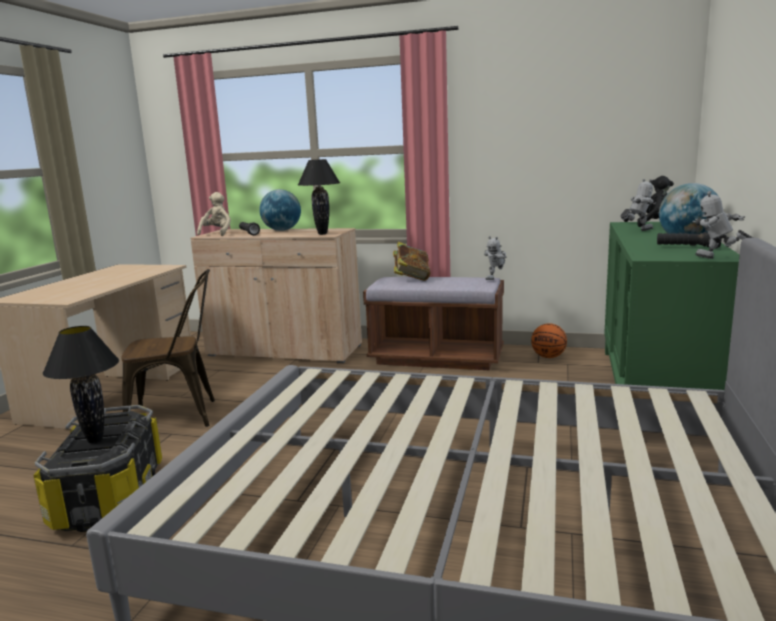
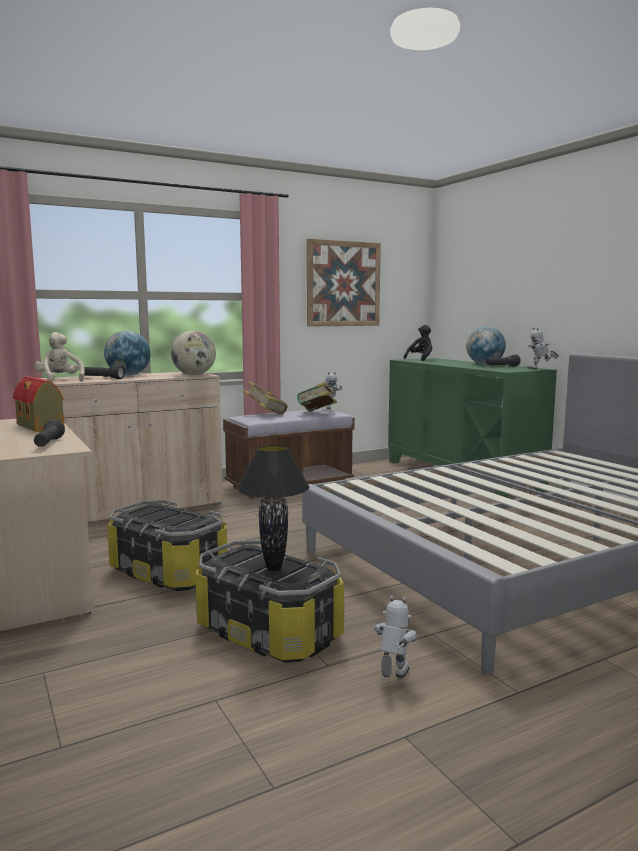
camera: 45 degrees left, 5 degrees down
brown chair [121,269,215,427] -> storage box [107,500,228,591]
black table lamp [298,159,340,235] -> globe [171,331,216,375]
basketball [531,323,567,358] -> none
toy robot [620,179,653,231] -> toy robot moved to [373,596,416,678]
none -> toy house [13,376,65,432]
none -> black flashlight [34,420,65,447]
none -> book [297,382,337,411]
none -> picture [307,239,381,327]

